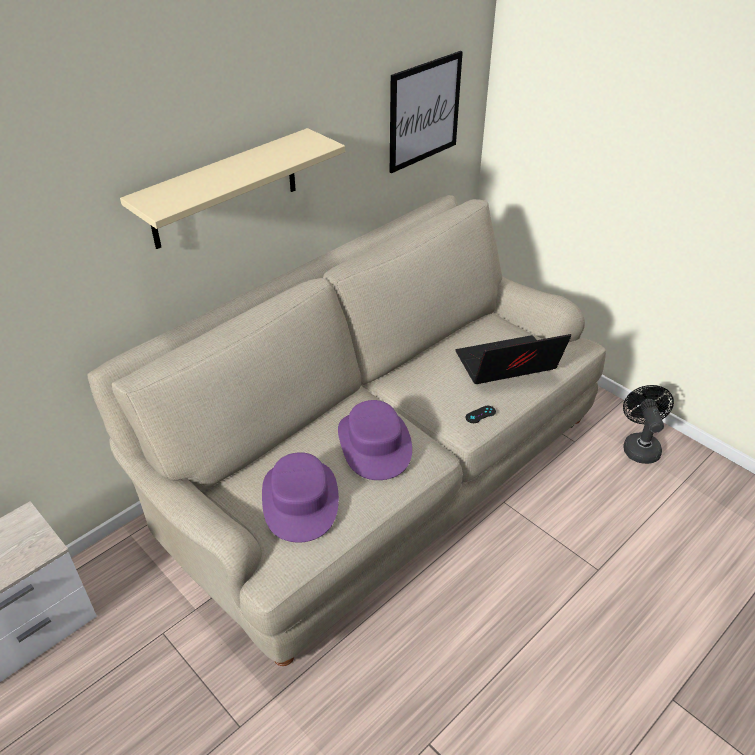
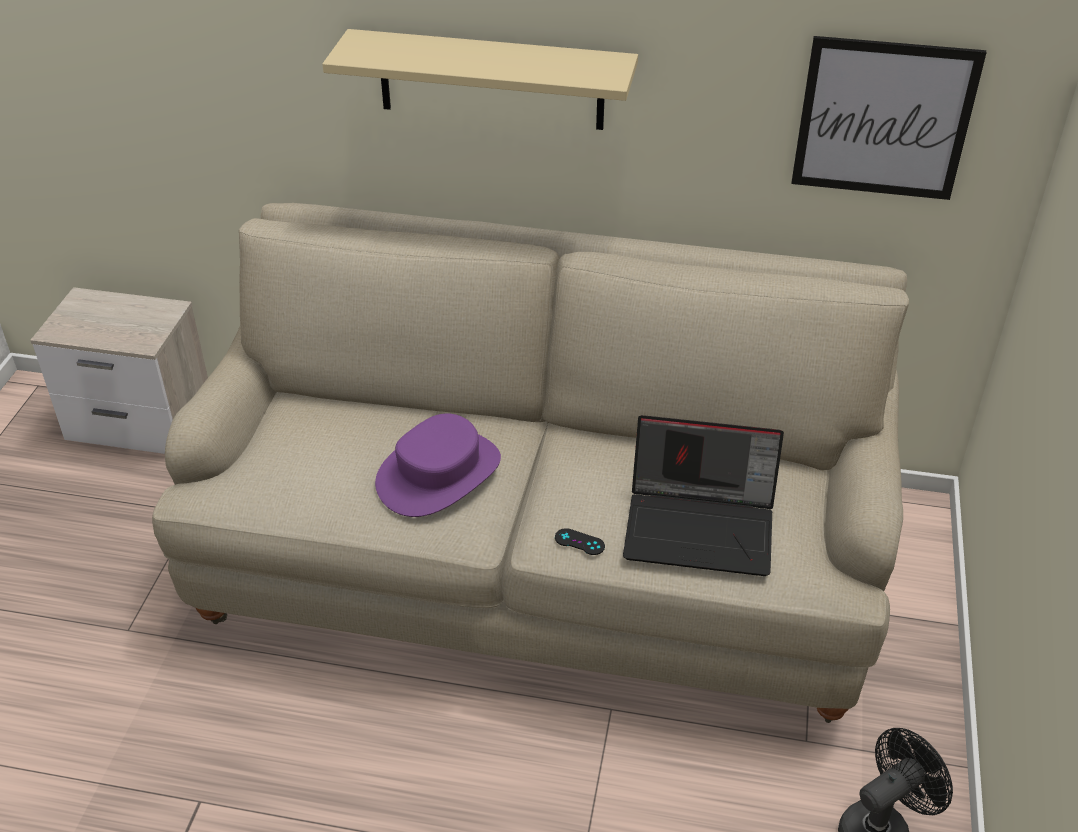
camera: 55 degrees right, 0 degrees up
purple hat [262,452,339,543] -> none
laptop [455,334,571,384] -> laptop turned 150 degrees clockwise [623,415,784,576]

